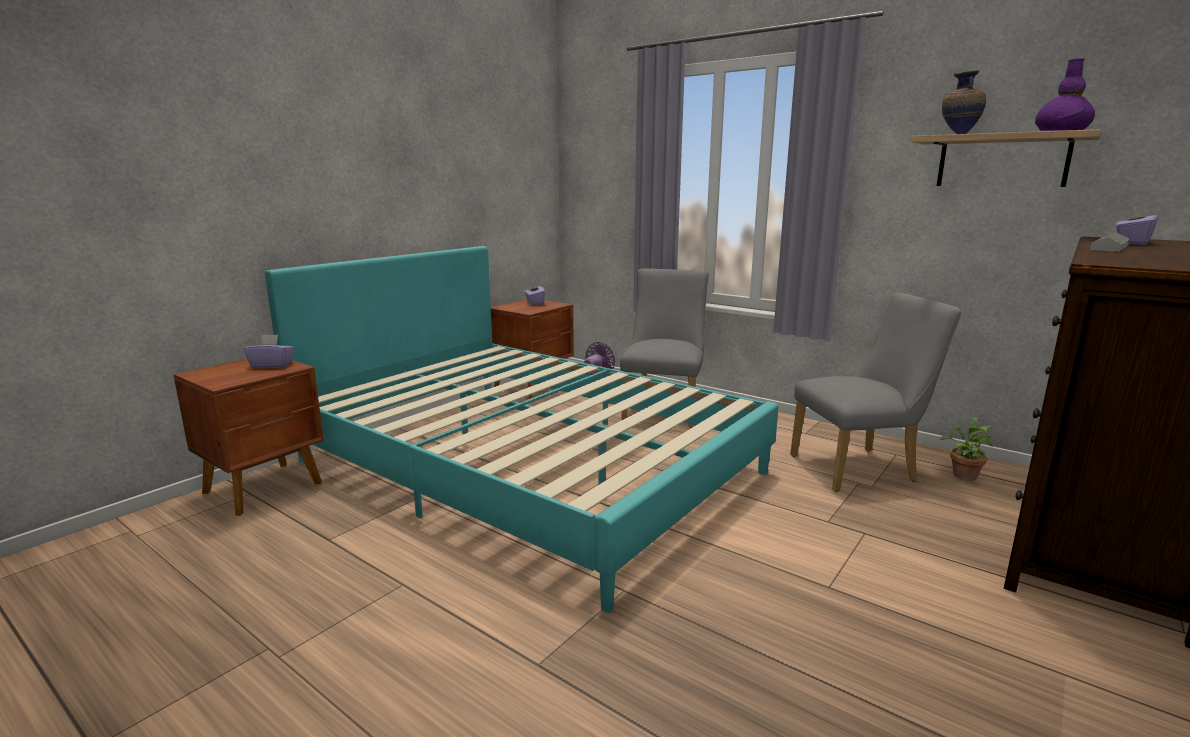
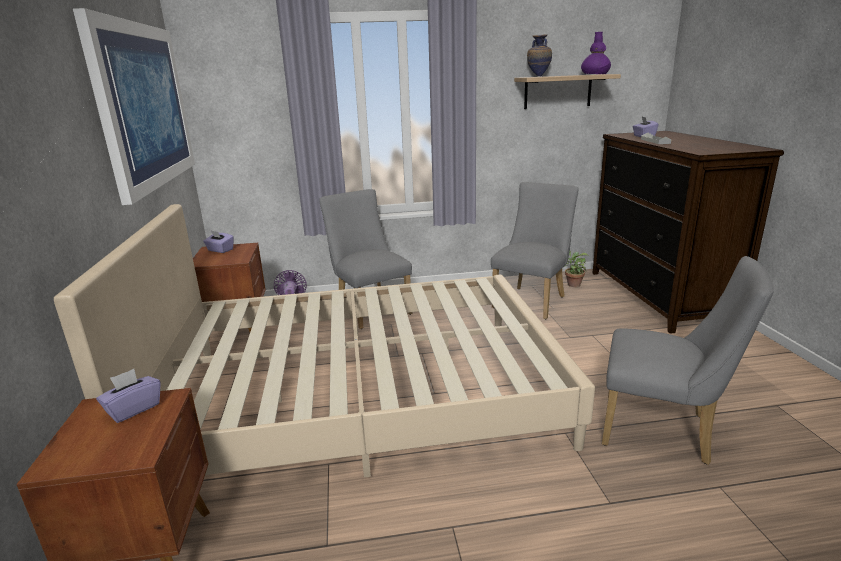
camera: 45 degrees left, 5 degrees up
turquoise bed [265,246,779,613] -> beige bed [54,204,595,478]
none -> picture [73,8,195,205]
none -> grey chair [602,256,774,465]

